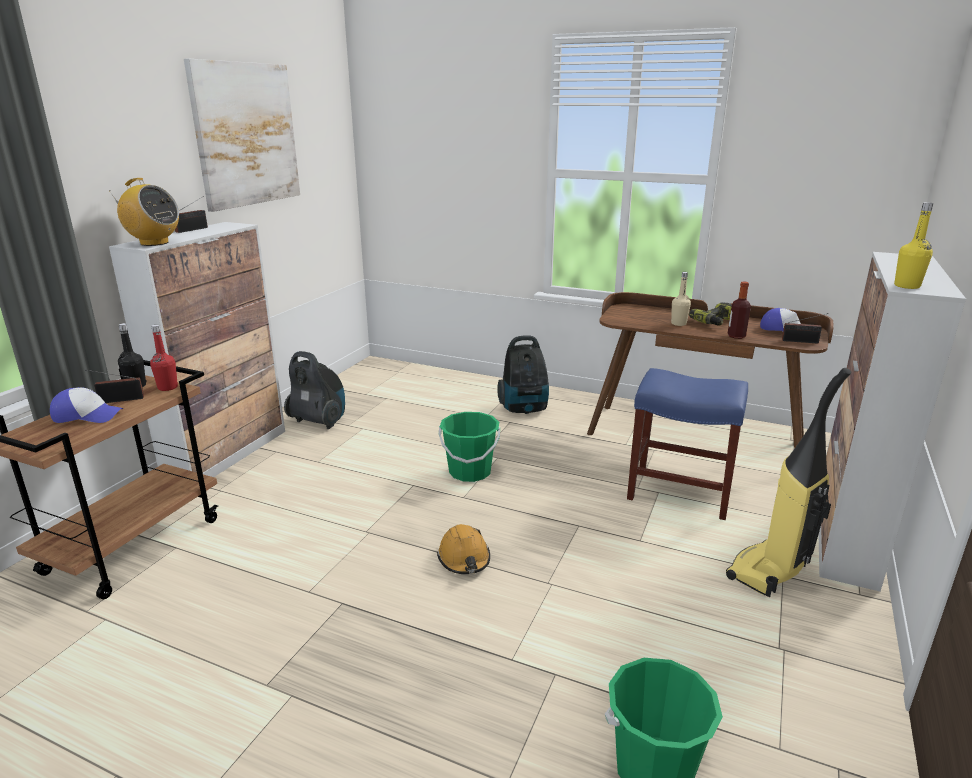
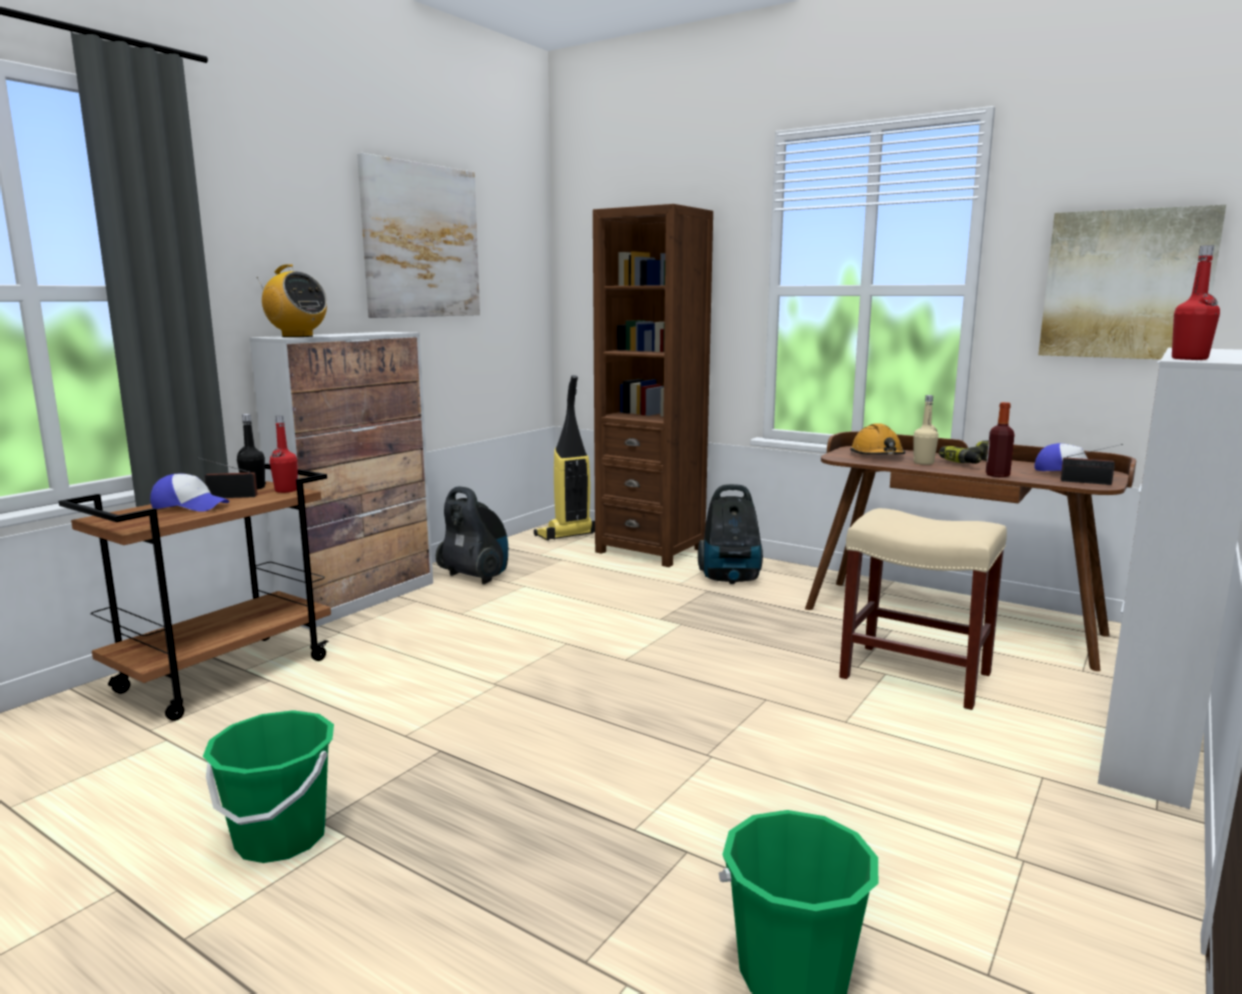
camera: 10 degrees right, 10 degrees down
radio [175,196,208,233] -> none
orange hard hat [437,524,490,574] -> orange hard hat moved to [850,423,905,455]
green bucket [439,412,500,482] -> green bucket moved to [203,710,334,863]
blue stool [627,368,748,520] -> beige stool [839,508,1007,710]
vacuum cleaner [726,368,851,597] -> vacuum cleaner moved to [534,375,595,541]
yellow bottle [894,202,934,289] -> red bottle [1172,245,1220,360]
none -> brown bookcase [593,204,713,567]
none -> picture [1038,205,1226,359]

